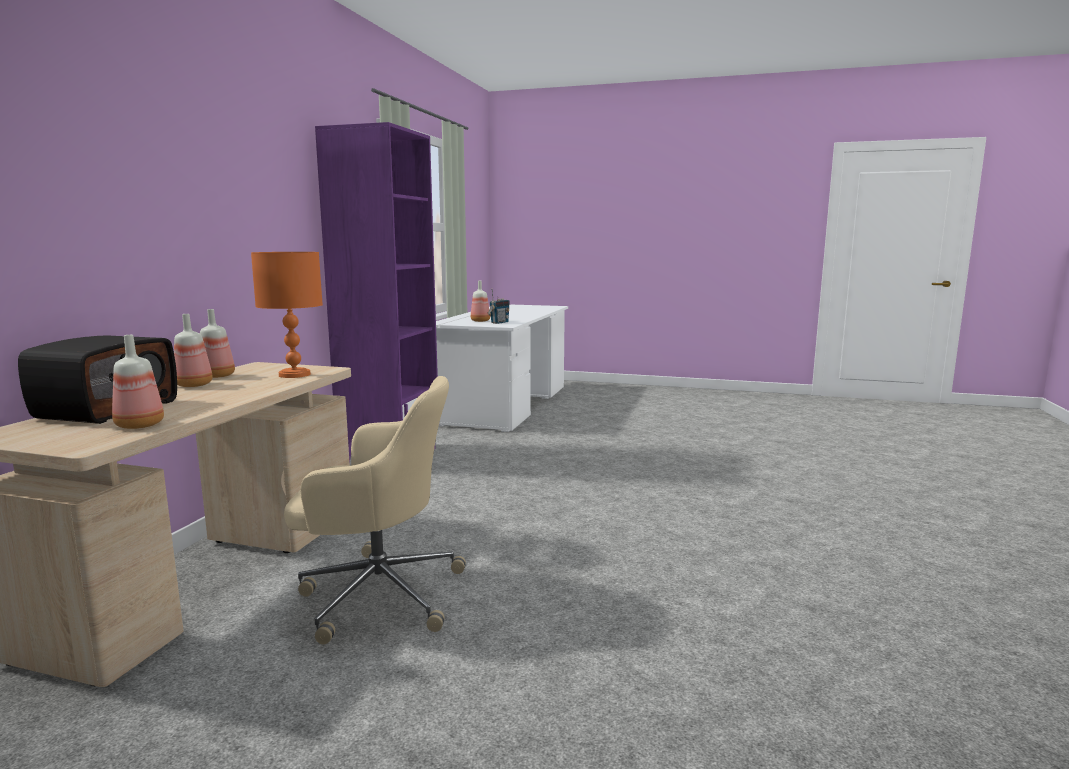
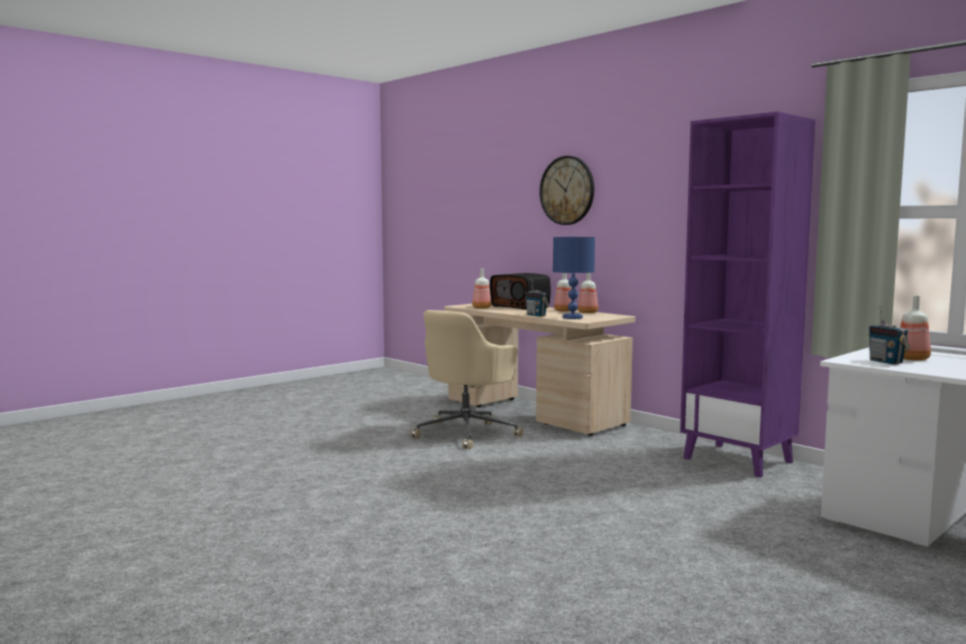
camera: 120 degrees right, 5 degrees down
orange table lamp [251,252,323,378] -> blue table lamp [553,237,595,319]
none -> radio [526,279,549,317]
none -> wall clock [540,156,594,225]

